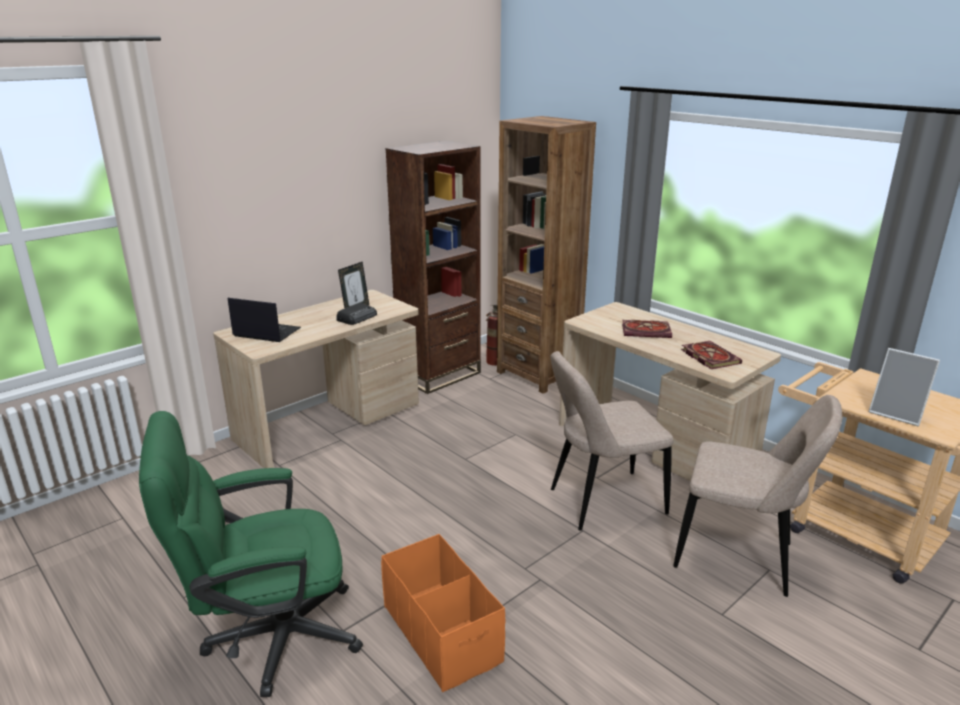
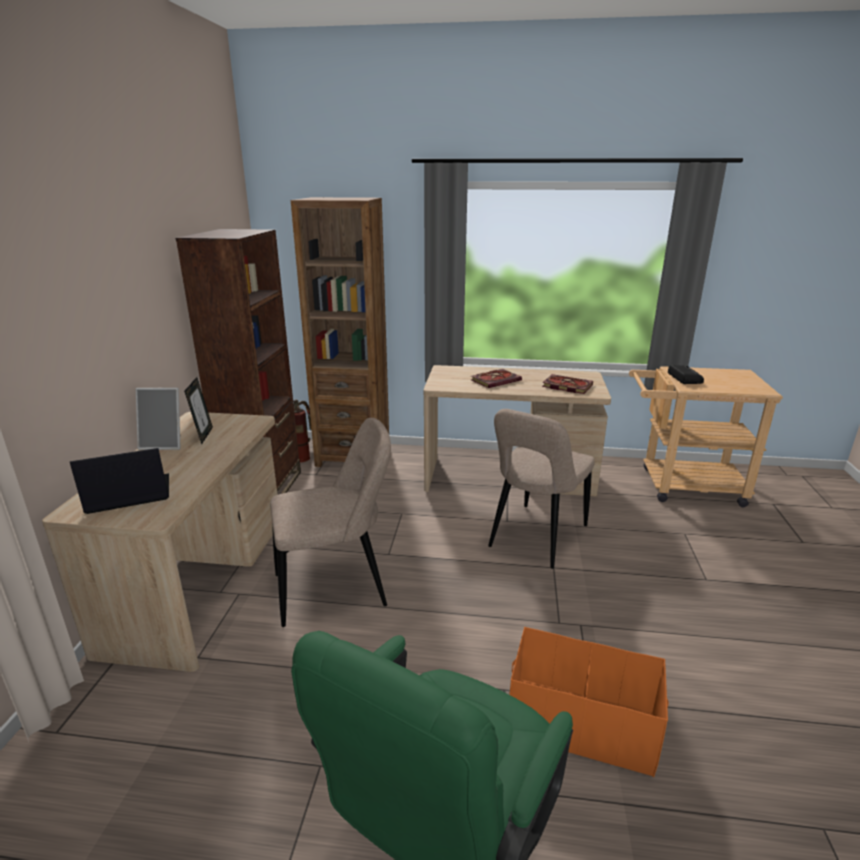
camera: 40 degrees left, 0 degrees up
radio [336,303,377,325] -> radio moved to [668,365,704,384]
beige chair [673,395,842,597] -> beige chair moved to [270,418,391,627]
picture frame [869,348,940,426] -> picture frame moved to [136,388,181,450]

